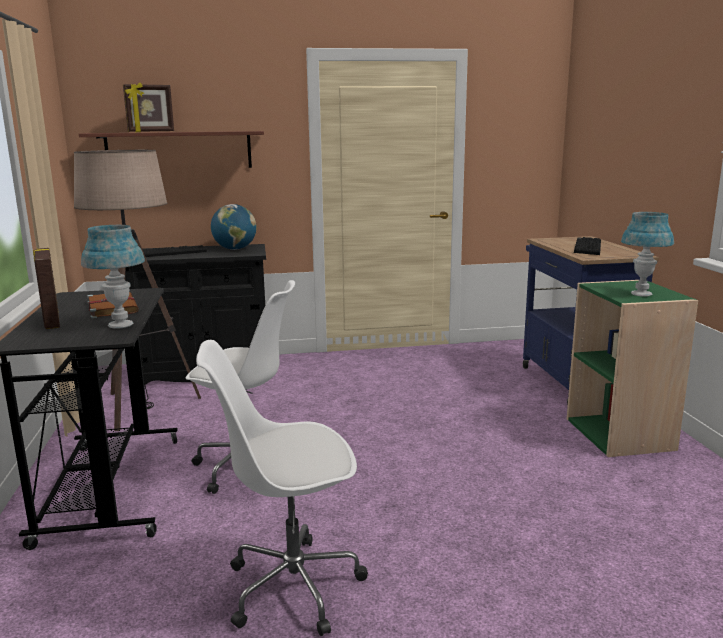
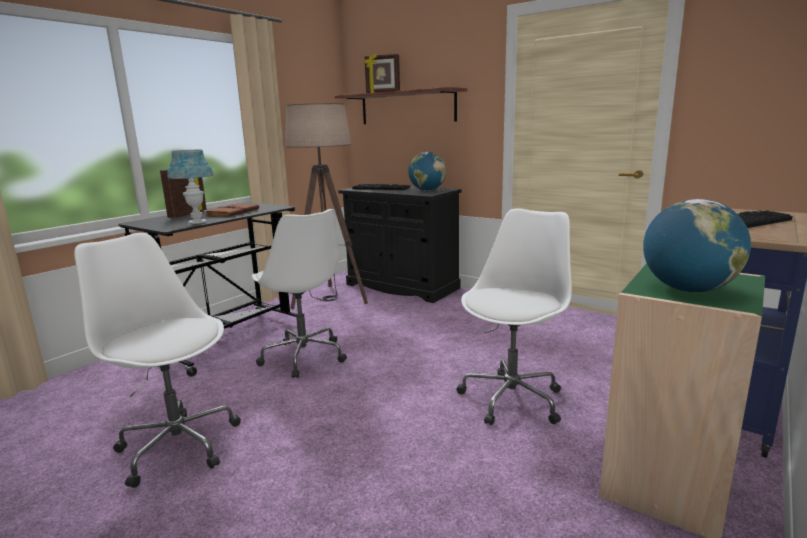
camera: 45 degrees right, 0 degrees up
blue table lamp [621,212,674,297] -> globe [643,199,751,292]
none -> white office chair [456,208,572,425]

